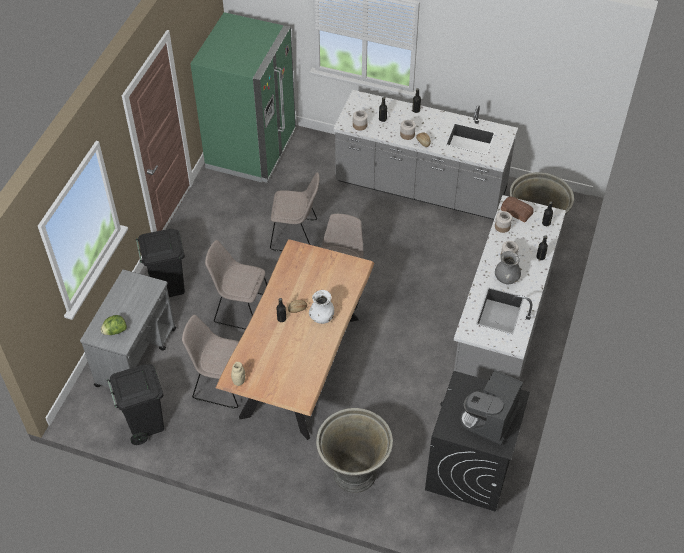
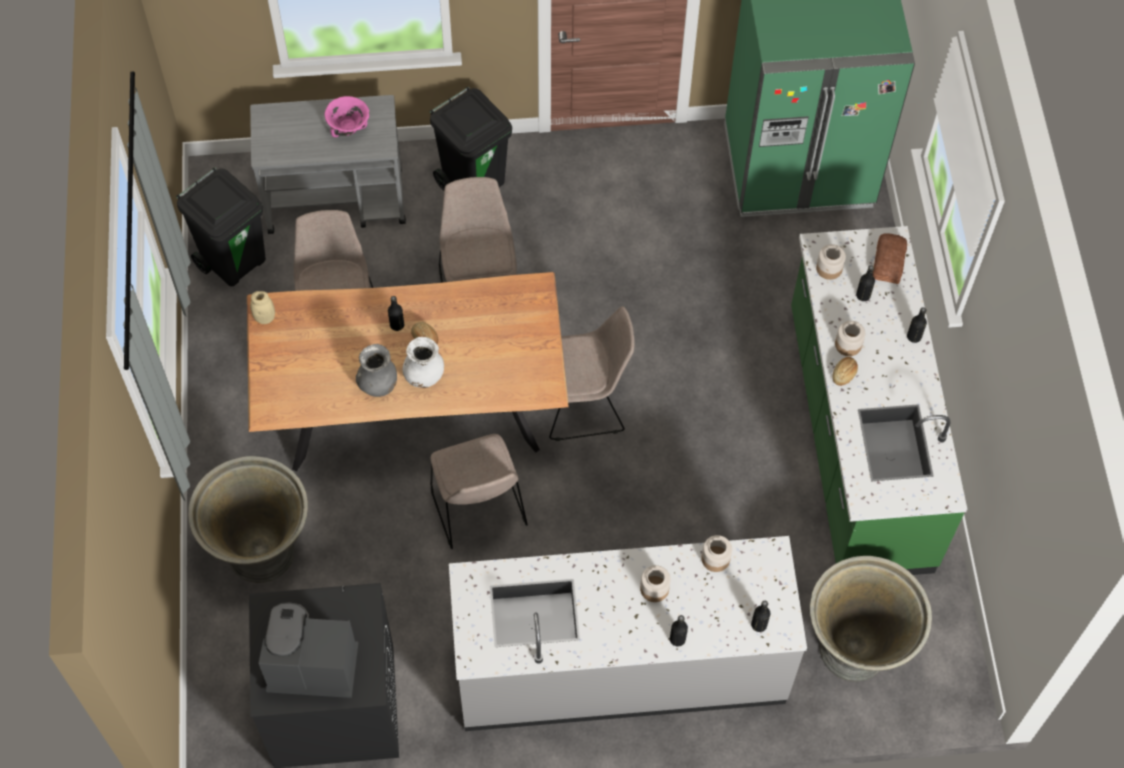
camera: 65 degrees right, 10 degrees up
lettuce [101,315,127,335] -> none
beige chair [270,172,319,251] -> beige chair moved to [430,434,528,549]
grey counter [333,90,518,220] -> green counter [791,226,967,575]
grey vase [495,251,521,284] -> grey vase moved to [356,344,397,397]
bread [501,196,534,222] -> bread moved to [873,233,907,284]
none -> pink bowl [324,96,369,137]

